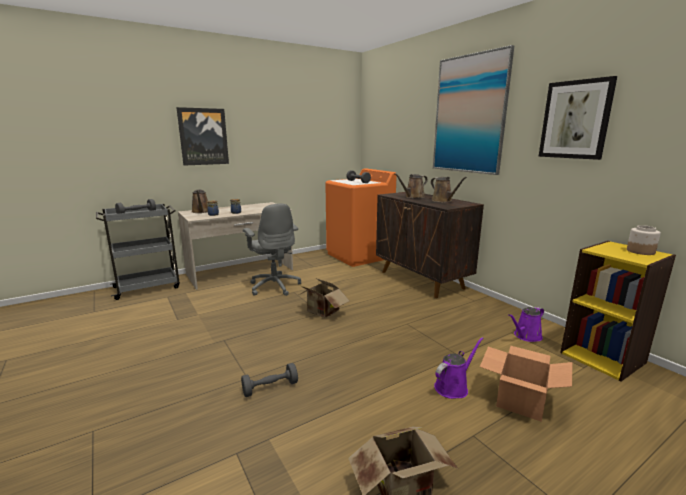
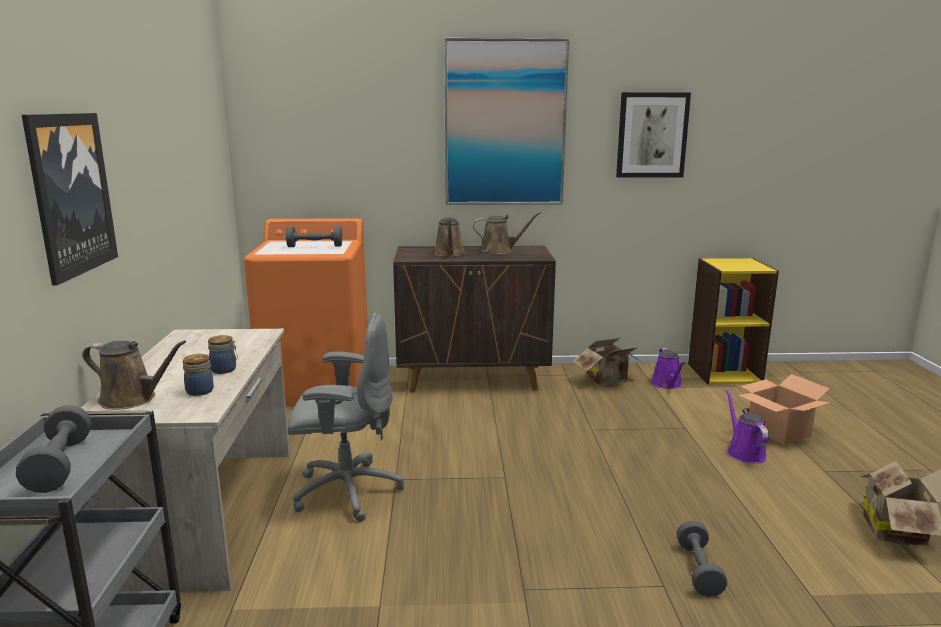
camera: 60 degrees left, 0 degrees up
cardboard box [299,279,350,318] -> cardboard box moved to [573,338,642,386]
jar [627,225,661,255] -> none

